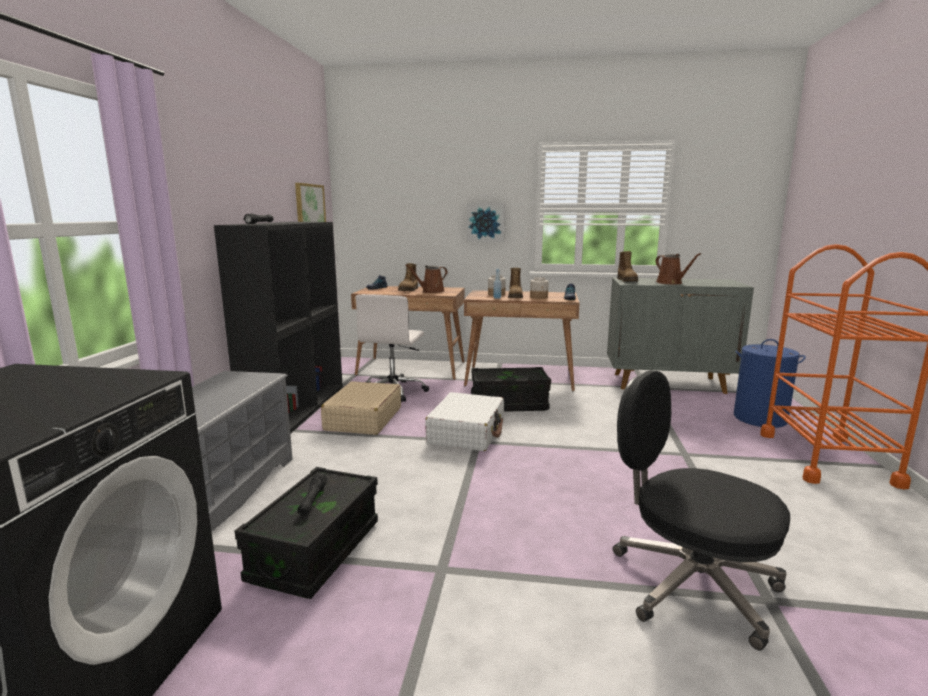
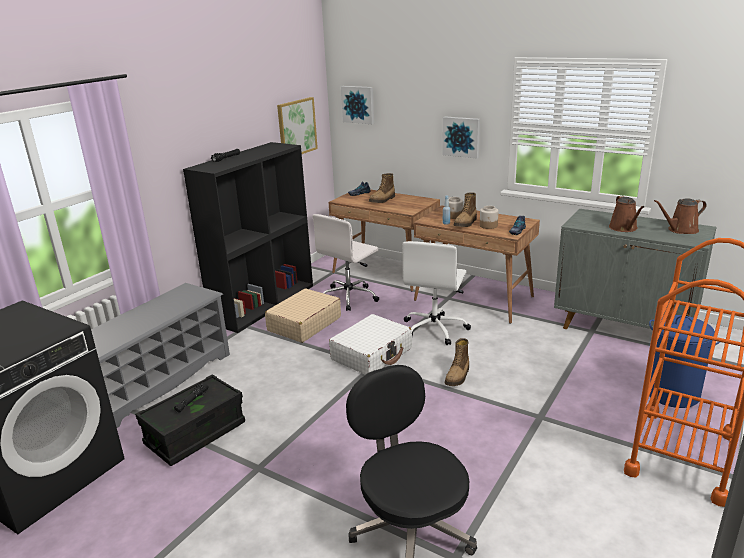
camera: 25 degrees right, 10 degrees up
brown watering can [405,264,448,293] -> brown watering can moved to [654,198,707,234]
black storage box [471,367,551,412] -> white office chair [402,241,471,345]
boot [617,251,638,282] -> boot moved to [445,338,469,386]
none -> picture [341,86,374,124]

